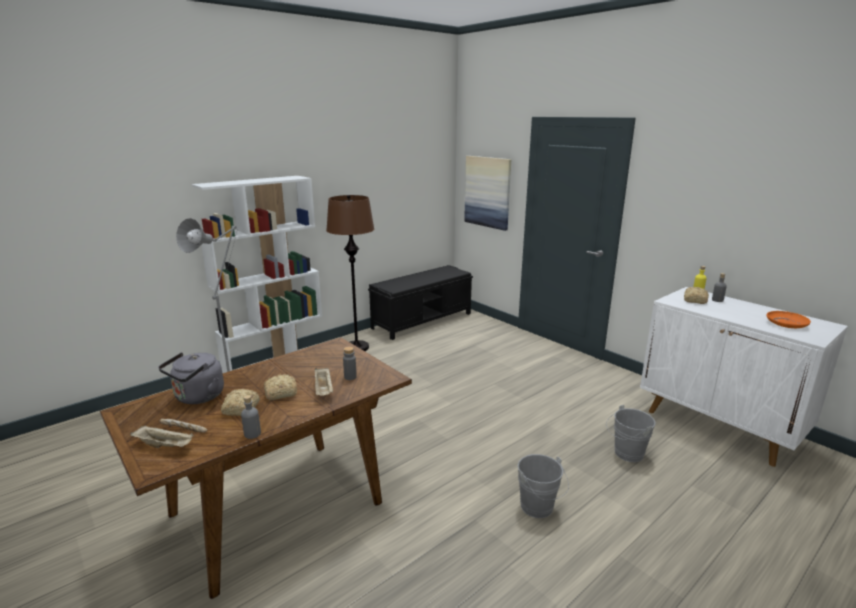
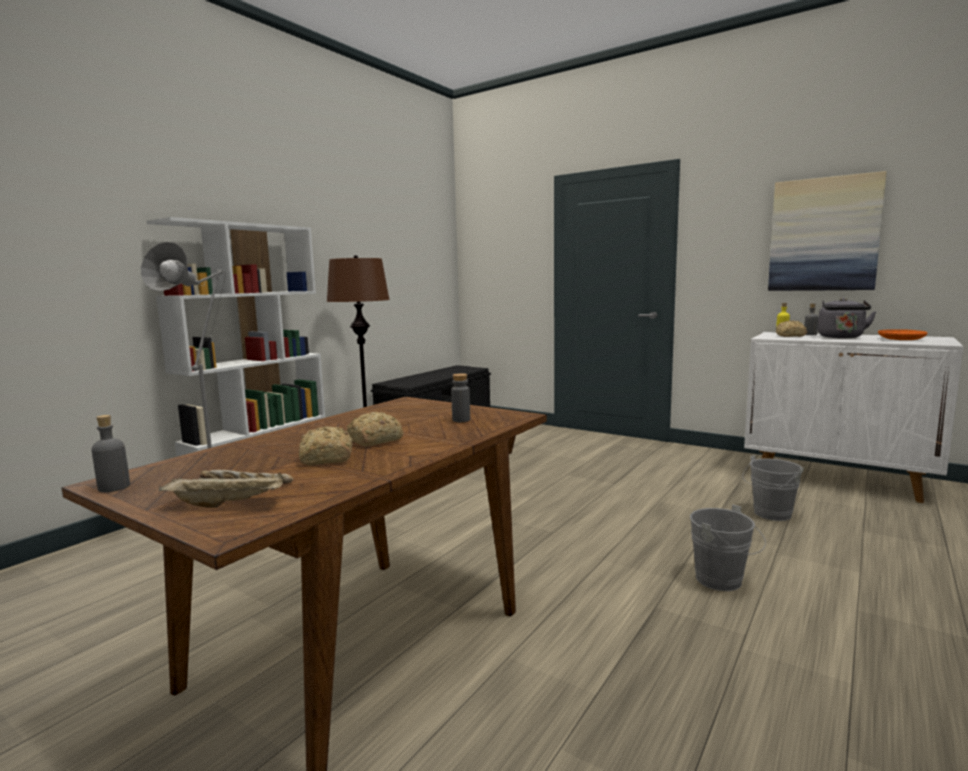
camera: 15 degrees left, 10 degrees down
grey kettle [158,352,224,404] -> grey kettle moved to [818,298,876,338]
grey bottle [241,395,261,439] -> grey bottle moved to [92,415,130,492]
beige tray [315,368,333,396] -> none
picture [464,156,511,231] -> picture moved to [768,171,887,291]

